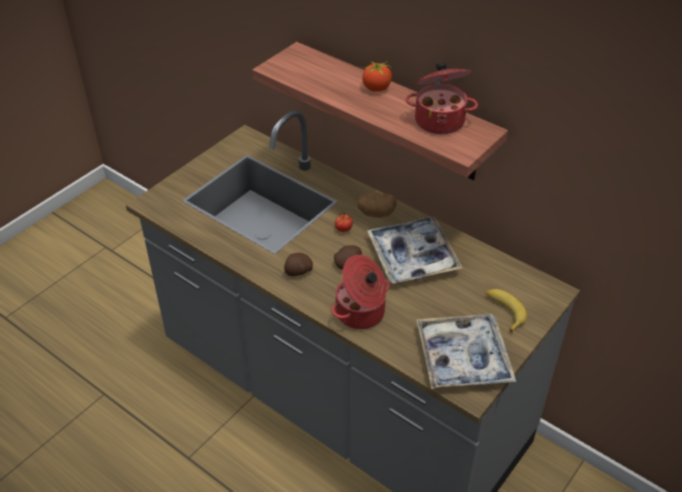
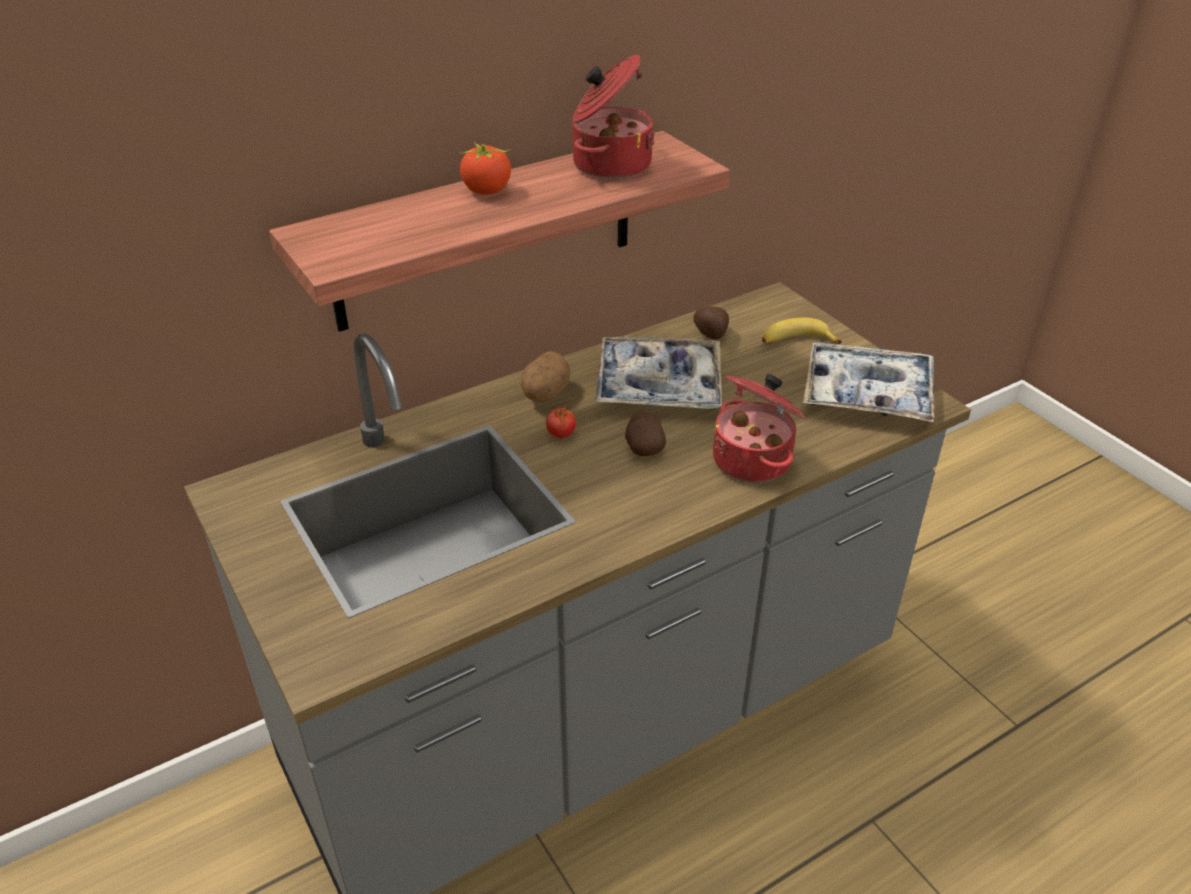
camera: 70 degrees left, 5 degrees down
potato [284,253,313,276] -> potato moved to [693,306,729,340]

